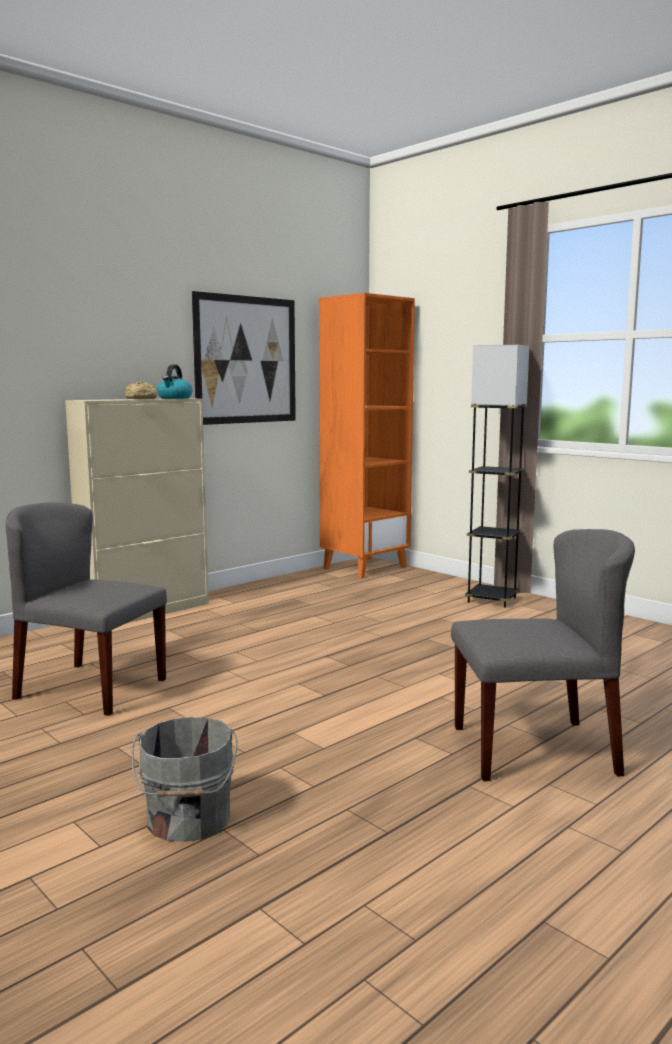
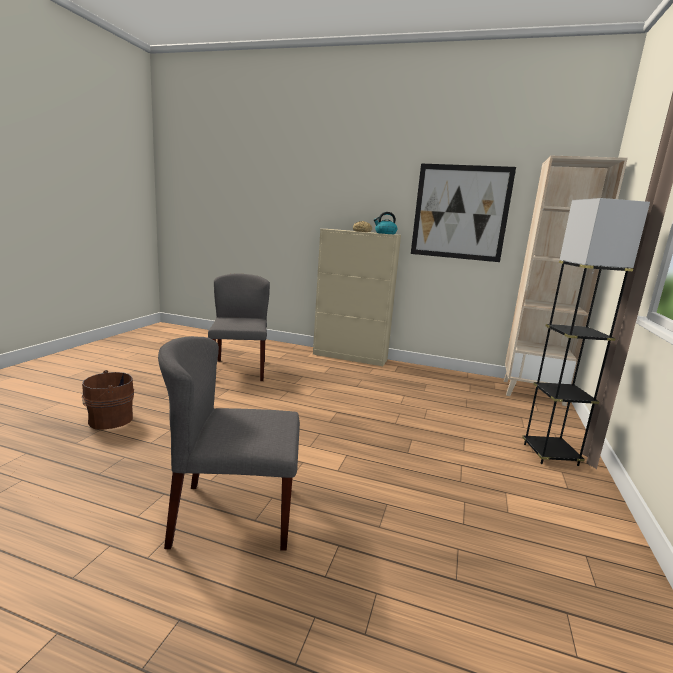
camera: 60 degrees right, 5 degrees up
grey bucket [131,717,237,842] -> brown bucket [82,370,134,429]
orange bookcase [319,293,415,578] -> beige bookcase [504,156,628,406]
grey chair [451,529,635,781] -> grey chair turned 120 degrees clockwise [158,336,300,550]

